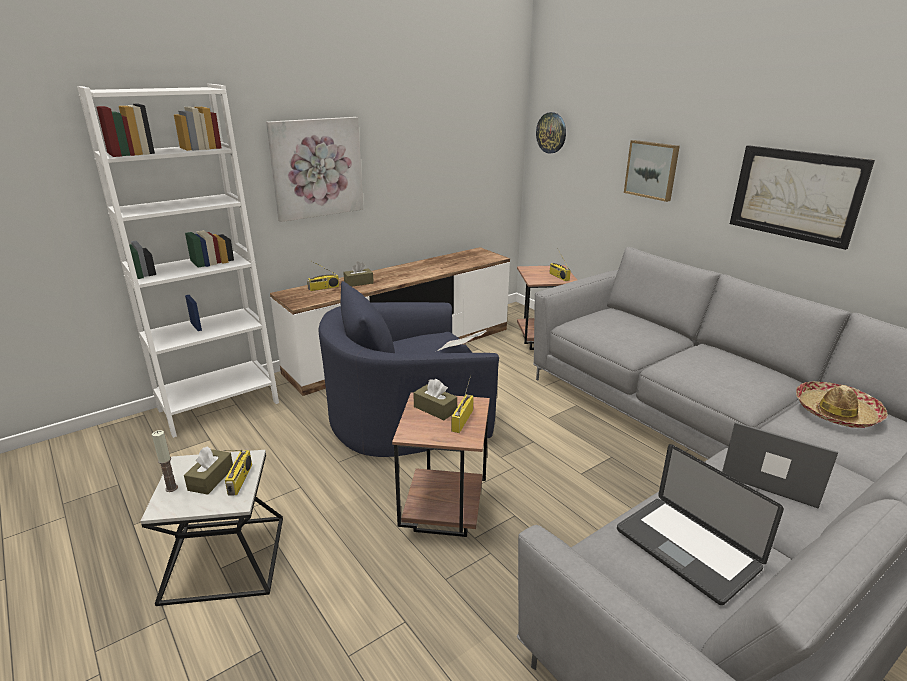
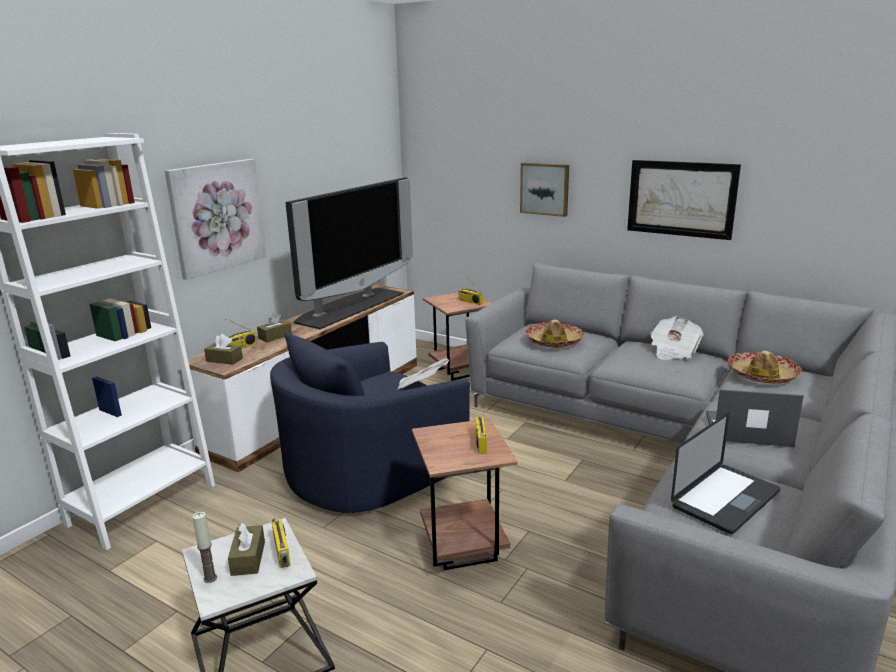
camera: 20 degrees left, 5 degrees down
brown tissue box [413,379,457,420] -> brown tissue box moved to [204,334,243,365]
wall clock [536,112,566,154] -> none
laptop [617,444,784,605] -> laptop turned 75 degrees counterclockwise [671,412,780,534]
none -> television [286,177,413,329]
none -> hat [525,320,584,348]
none -> newspaper [650,316,703,360]

